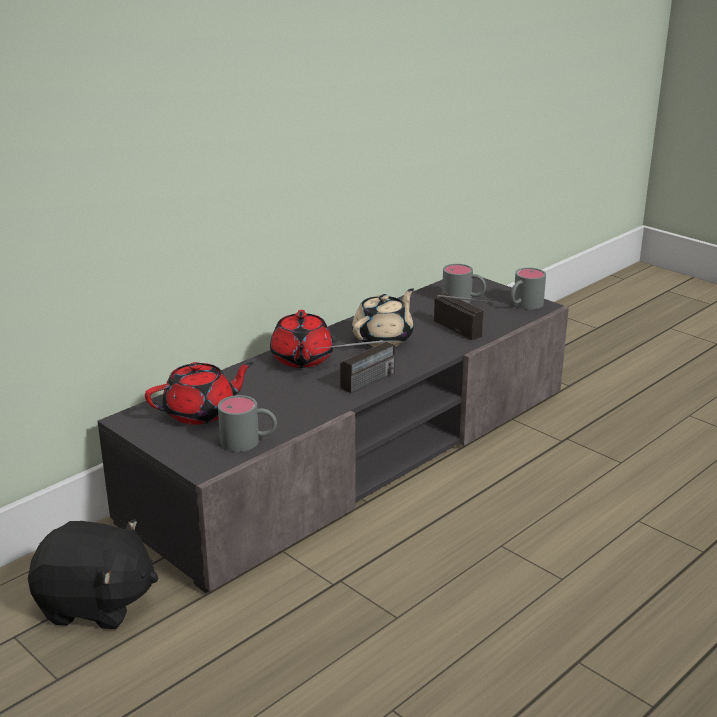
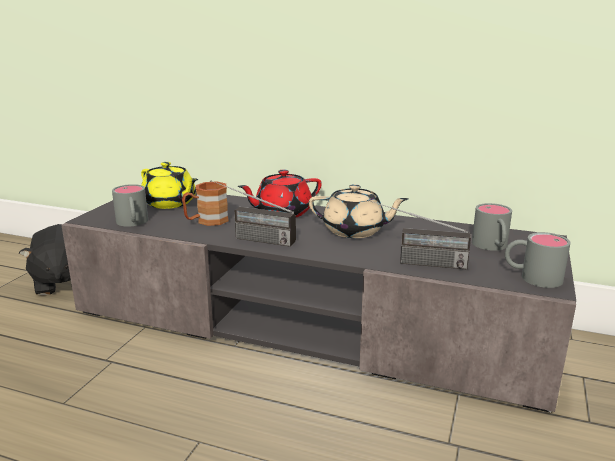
camera: 65 degrees right, 5 degrees down
red teapot [145,362,253,425] -> yellow teapot [141,162,198,209]
radio [434,293,499,340] -> radio turned 75 degrees clockwise [369,200,471,270]
none -> brown mug [182,181,229,226]

